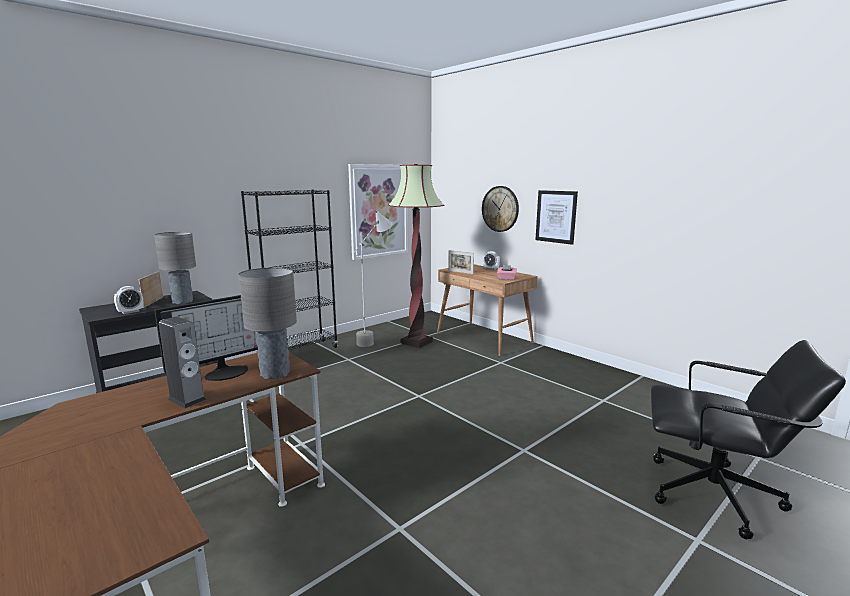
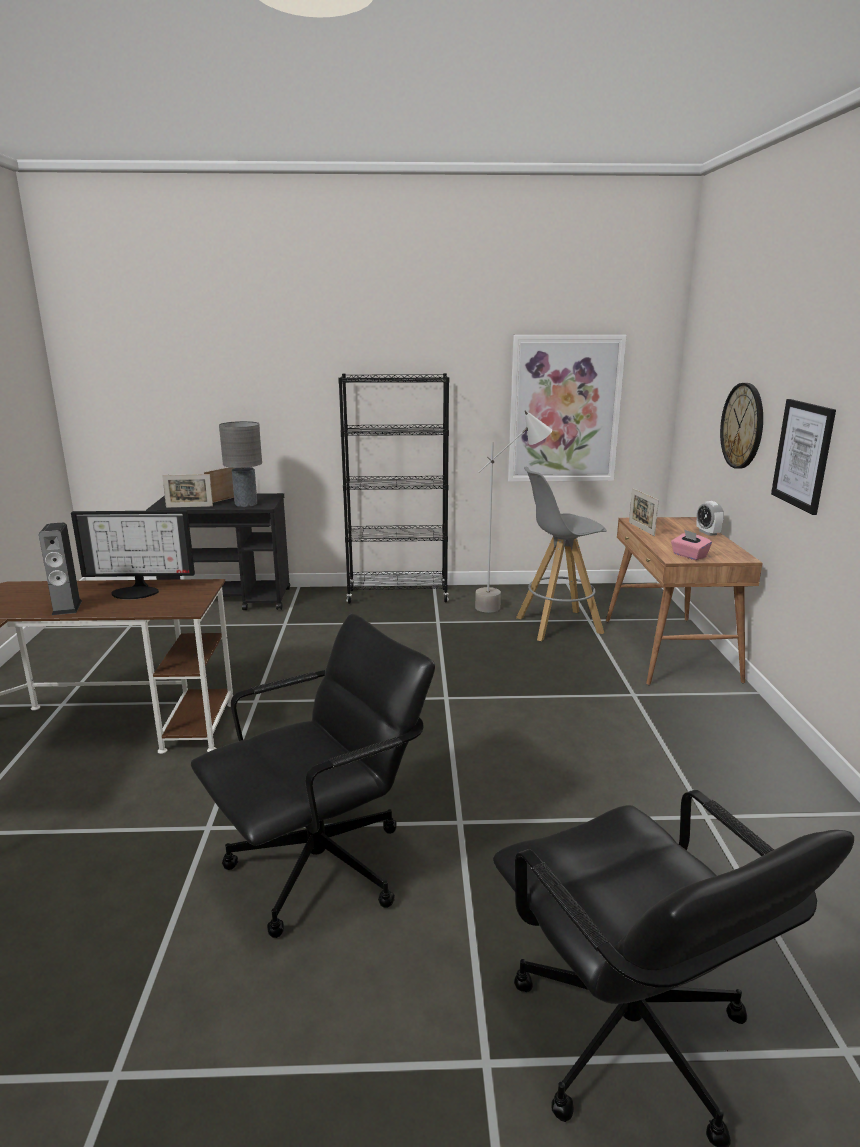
camera: 40 degrees right, 5 degrees up
alarm clock [114,286,143,314] -> picture frame [162,474,213,508]
grey table lamp [238,267,297,379] -> none
floor lamp [388,164,444,348] -> grey stool [516,467,607,641]
none -> black office chair [191,613,435,938]

